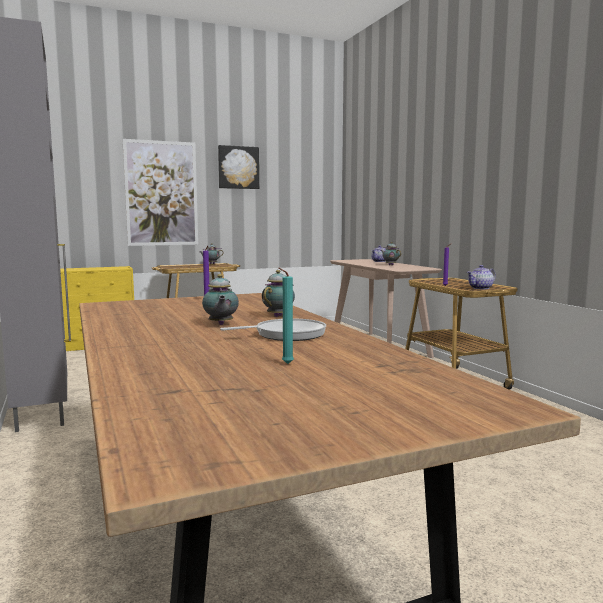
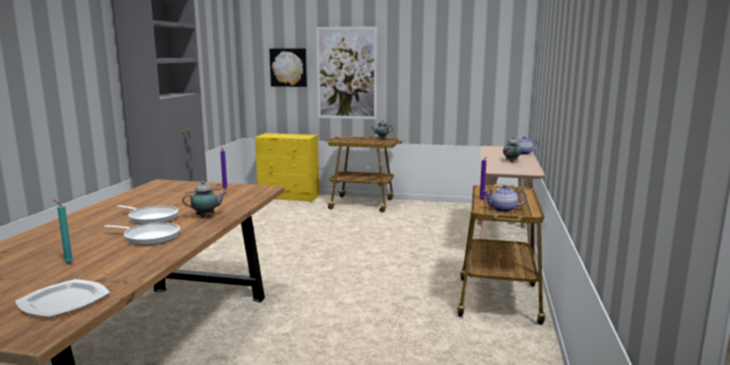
camera: 35 degrees right, 5 degrees up
teapot [202,274,239,325] -> frying pan [116,205,178,225]
picture [218,145,259,189] -> picture moved to [269,49,307,87]
none -> plate [15,279,110,317]

